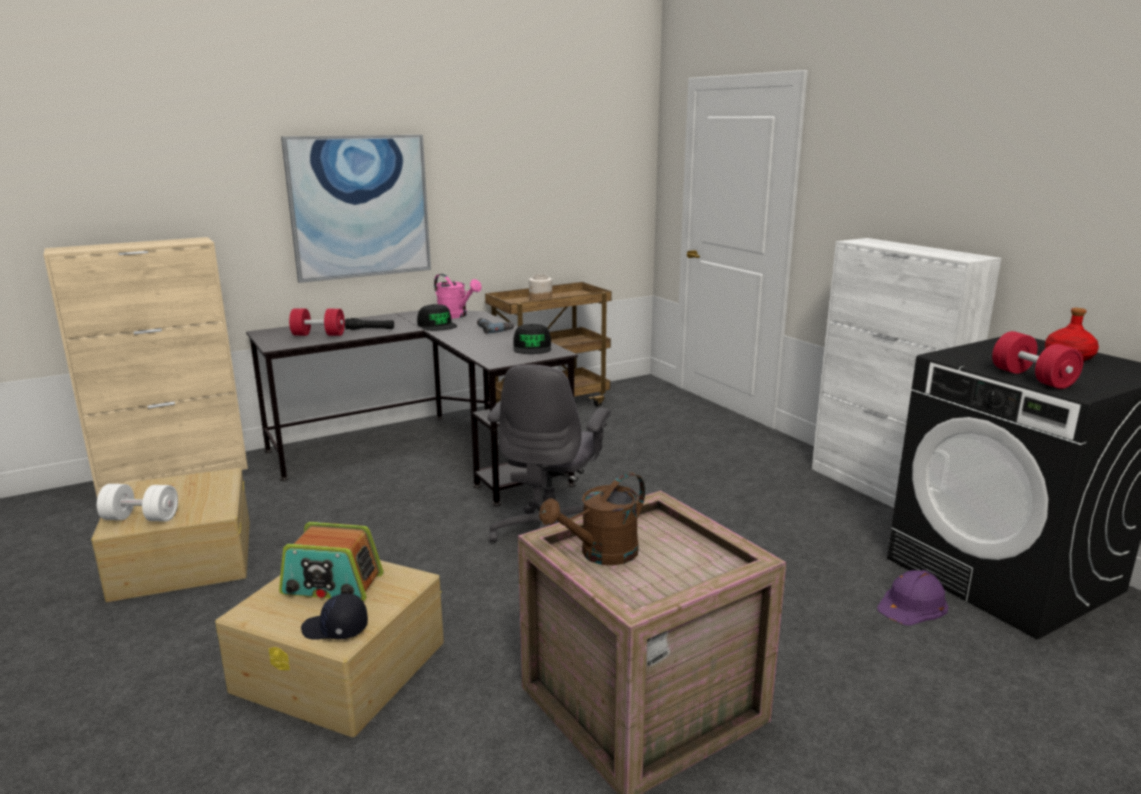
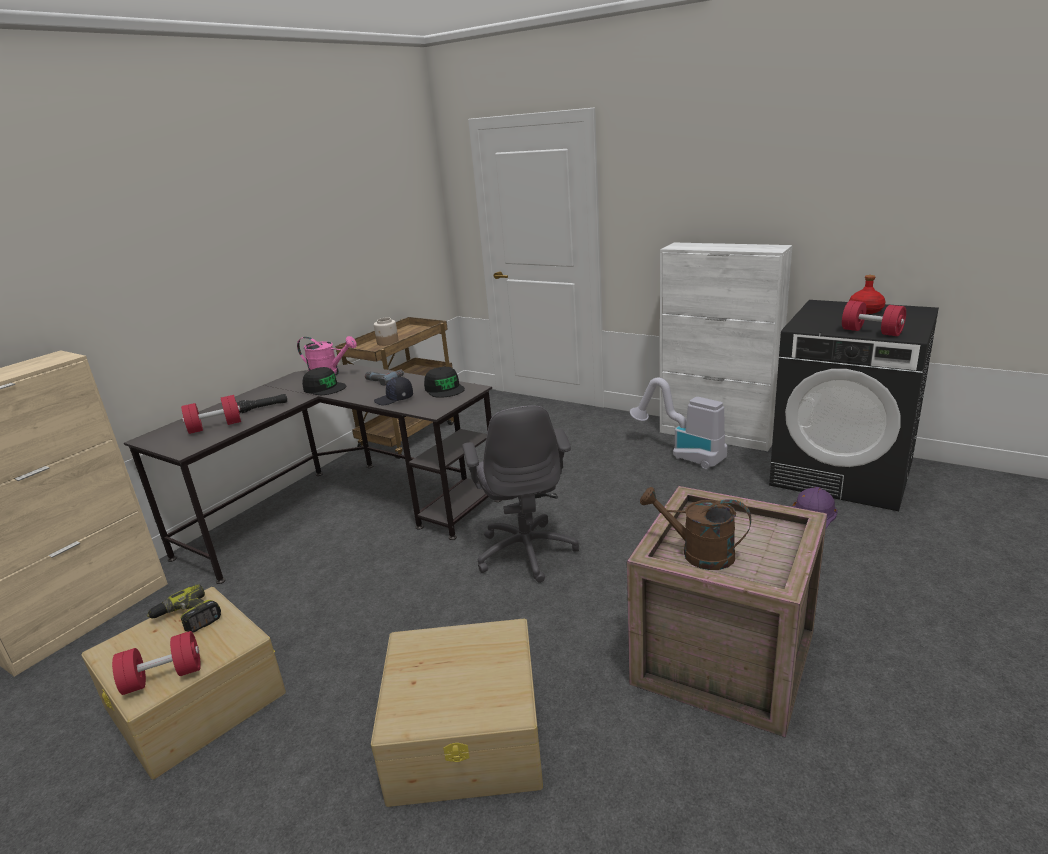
camera: 25 degrees left, 5 degrees up
white dumbbell [97,484,178,522] -> red dumbbell [112,631,201,695]
radio [279,522,383,601] -> none
picture [281,135,431,283] -> none
black cap [301,593,368,640] -> black cap moved to [374,377,413,405]
brown watering can [539,472,645,565] -> brown watering can turned 90 degrees clockwise [640,487,751,570]
none -> power drill [147,584,221,633]
none -> vacuum cleaner [630,377,727,469]

